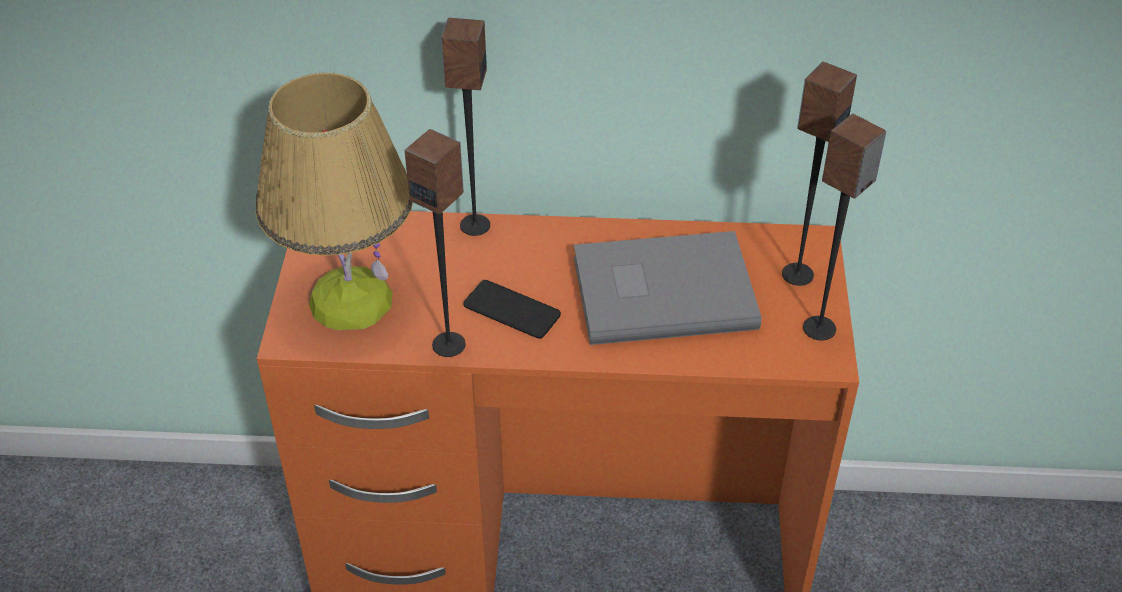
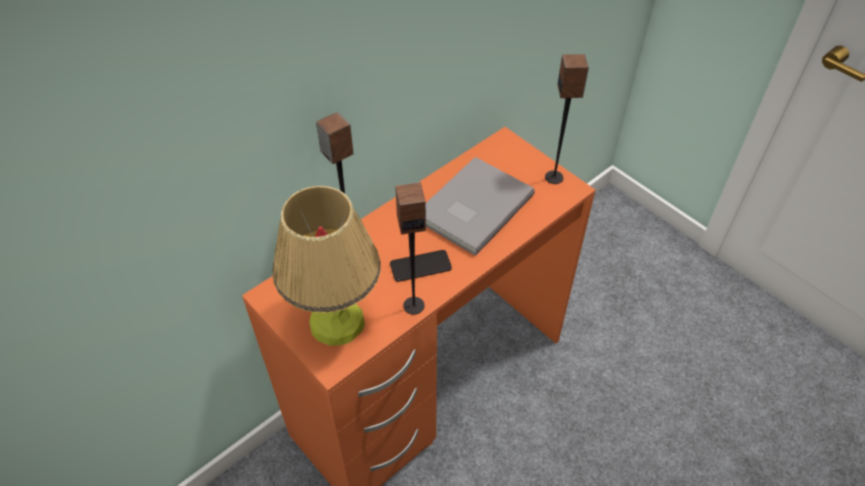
camera: 45 degrees left, 5 degrees up
speaker [782,62,857,286] -> none

